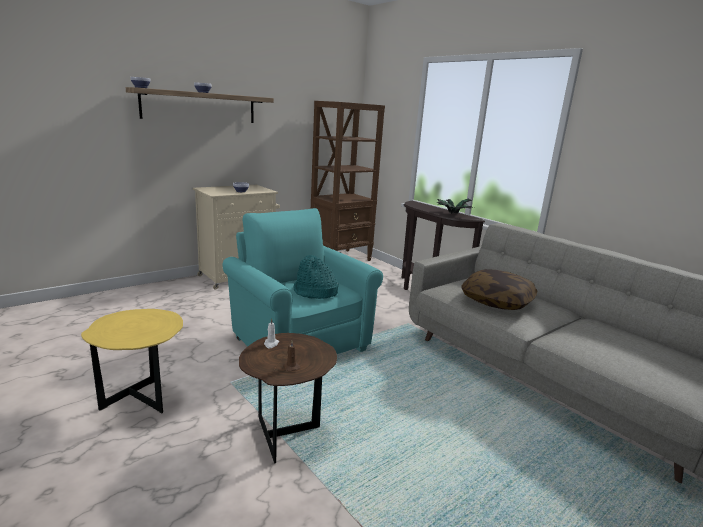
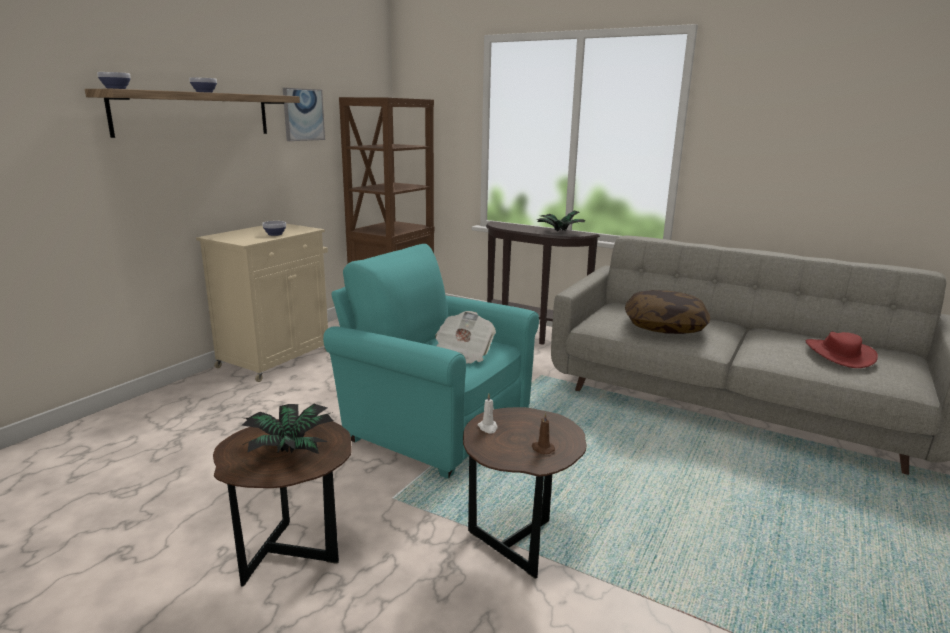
camera: 20 degrees left, 0 degrees up
yellow side table [81,309,183,413] -> brown side table [213,419,352,587]
turquoise hat [294,255,338,299] -> newspaper [435,311,496,364]
none -> potted plant [242,404,333,454]
none -> picture [283,88,325,141]
none -> red hat [806,332,878,368]

